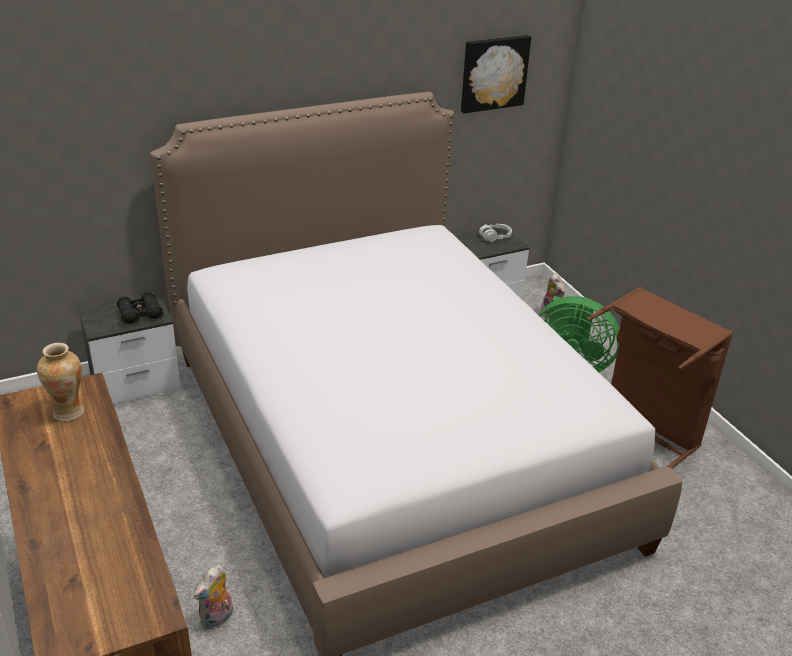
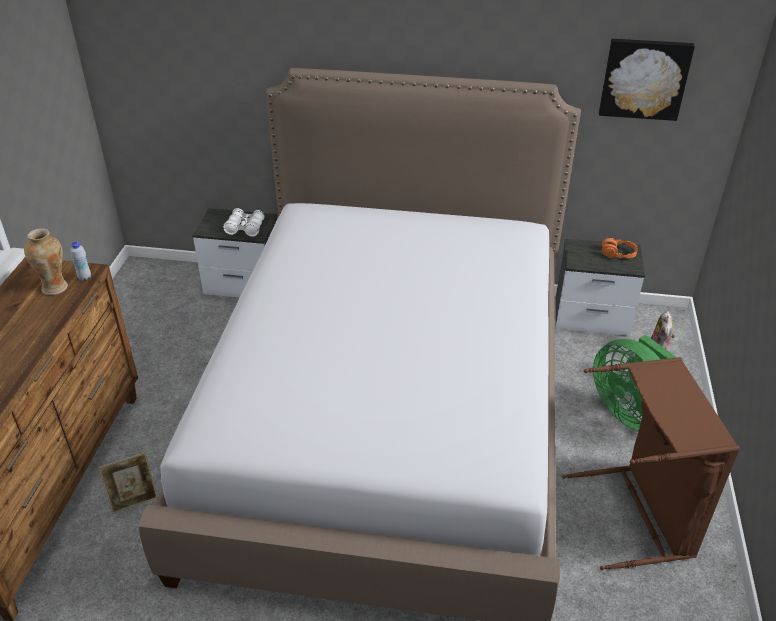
camera: 35 degrees right, 5 degrees up
black binoculars [117,292,163,326] -> white binoculars [223,208,265,237]
plush toy [194,565,233,630] -> picture frame [99,452,158,514]
grey headphones [479,224,512,242] -> orange headphones [602,238,638,259]
none -> white bottle [70,242,91,281]

